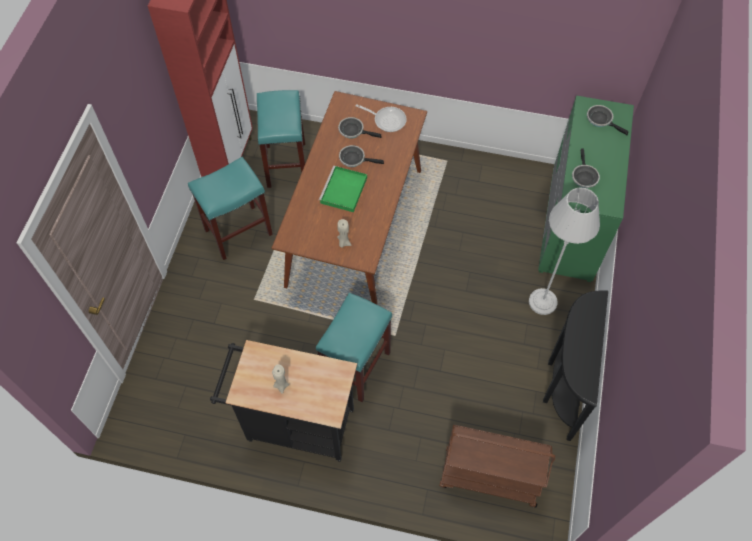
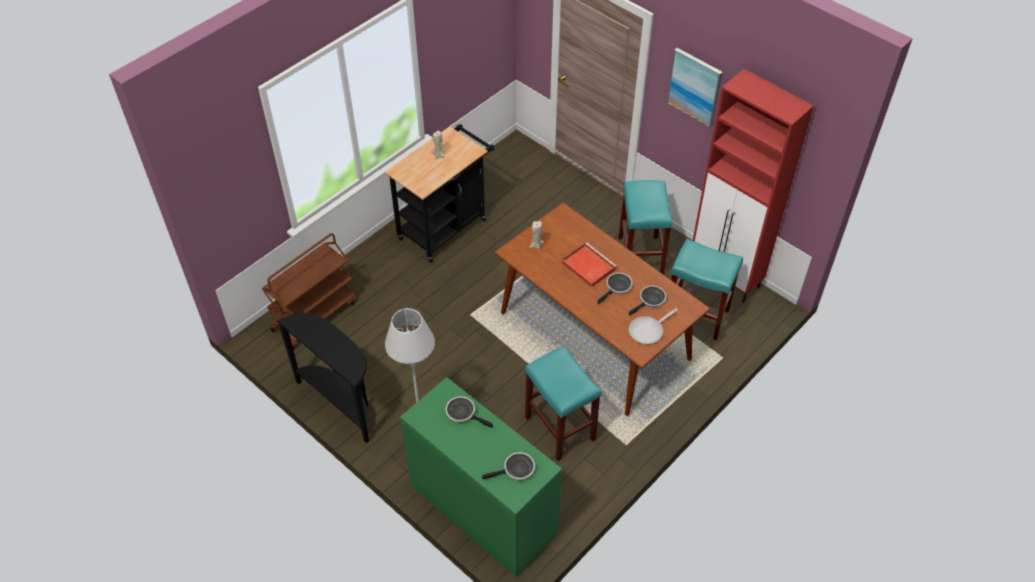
camera: 120 degrees right, 10 degrees down
turquoise stool [316,292,392,402] -> turquoise stool moved to [525,346,602,461]
green tray [319,166,367,212] -> red tray [562,242,617,288]
none -> picture [667,48,723,127]

